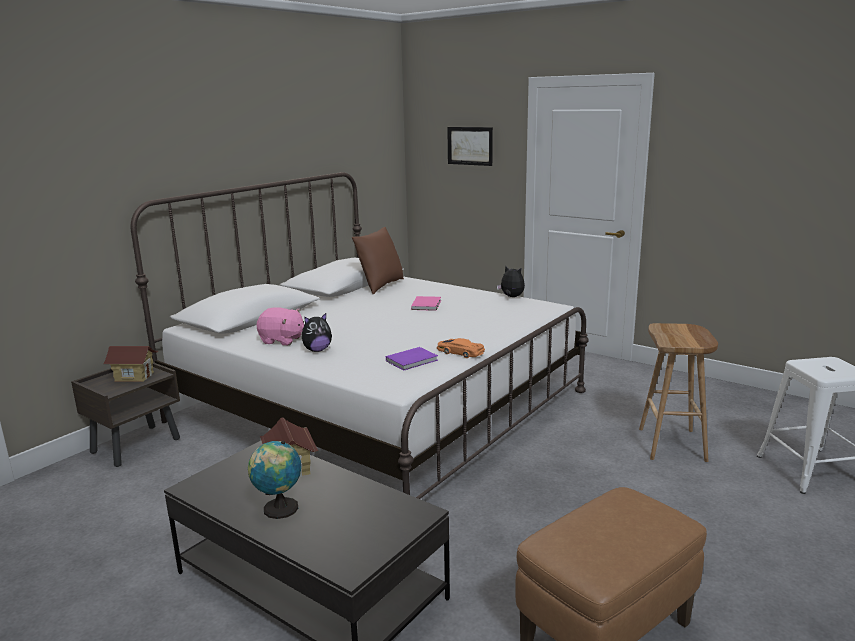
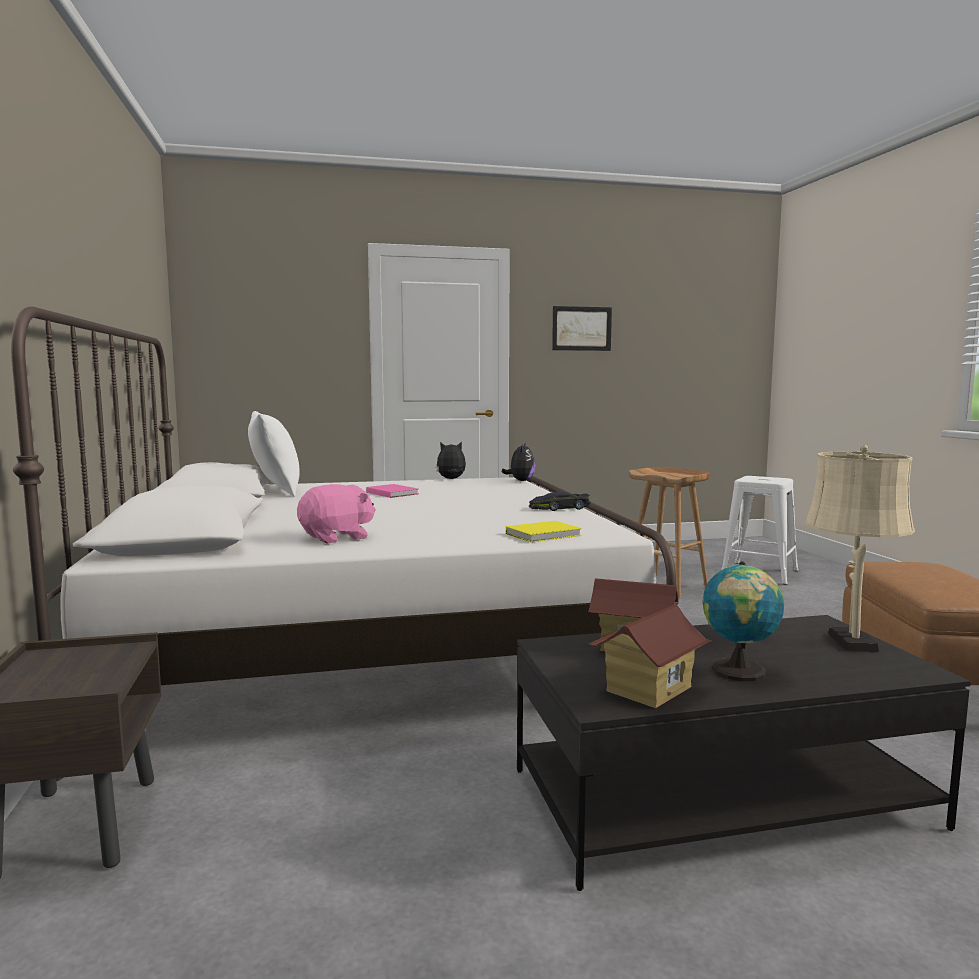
camera: 50 degrees left, 10 degrees down
toy house [104,346,158,382] -> toy house moved to [588,605,712,708]
plush toy [302,313,332,352] -> plush toy moved to [502,442,535,481]
brown pillow [352,227,404,294] -> white pillow [248,411,300,497]
purple book [386,347,438,371] -> none
orange toy car [437,338,485,358] -> black toy car [529,492,591,511]
picture [447,127,493,166] -> picture moved to [552,306,612,351]
none -> yellow book [506,521,582,542]
none -> beige table lamp [805,445,915,652]

